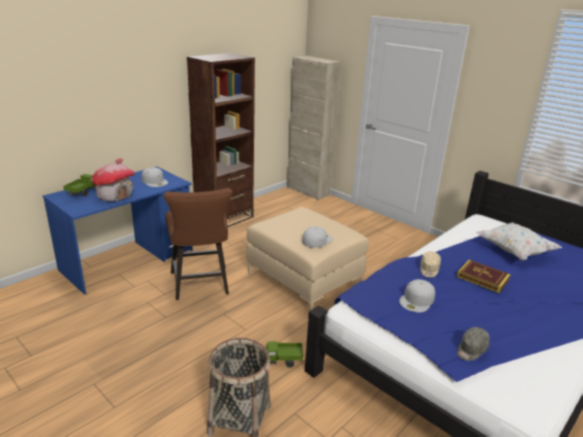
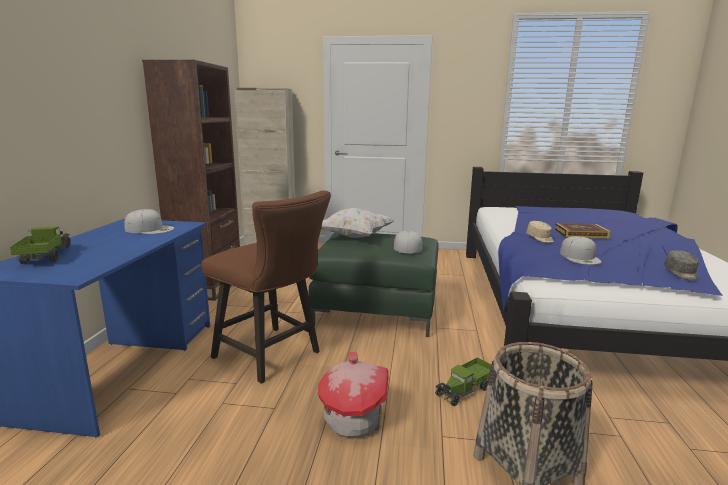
camera: 35 degrees left, 10 degrees down
toy house [92,158,135,202] -> toy house moved to [318,352,389,438]
beige ottoman [246,207,369,314] -> green ottoman [309,233,439,337]
white pillow [476,222,562,261] -> white pillow moved to [321,208,395,238]

